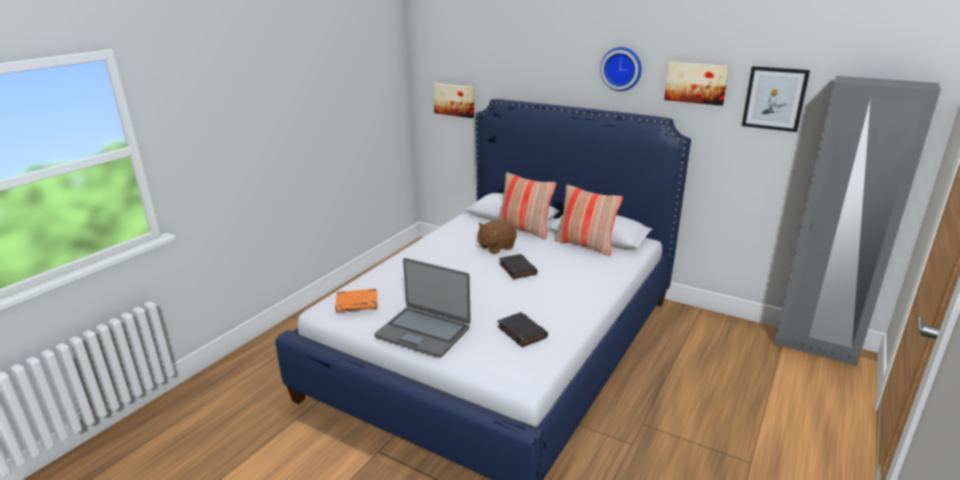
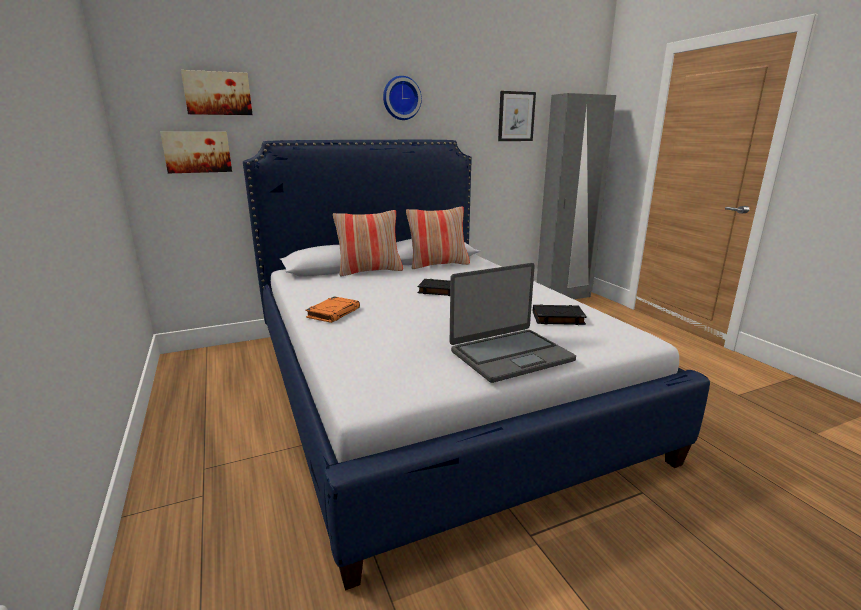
camera: 55 degrees left, 5 degrees down
orange book [335,289,377,312] -> orange book moved to [305,296,360,323]
brown plush toy [478,219,517,254] -> none
picture [664,62,729,106] -> picture moved to [181,70,252,115]

